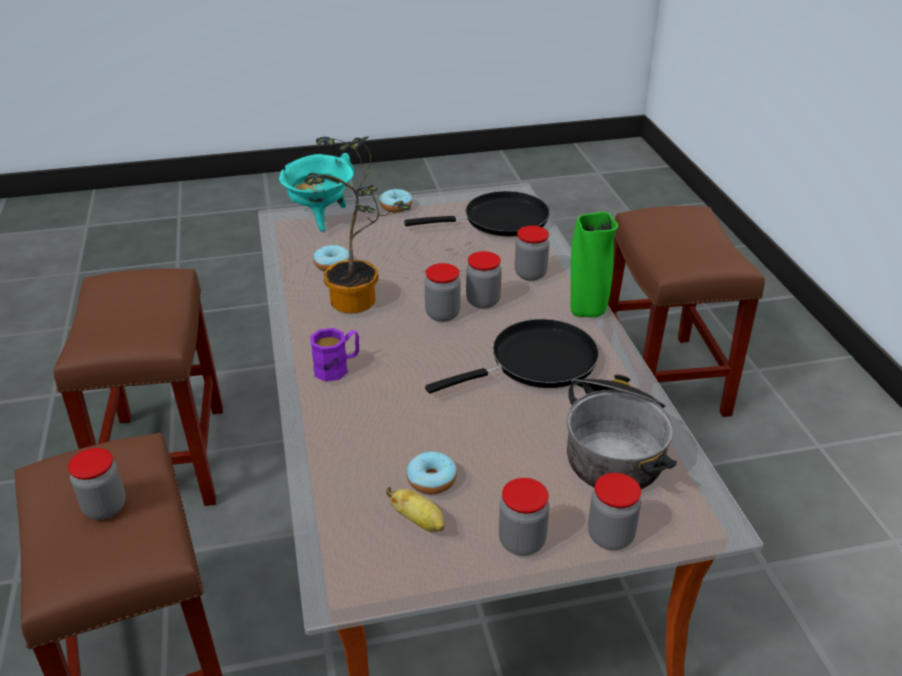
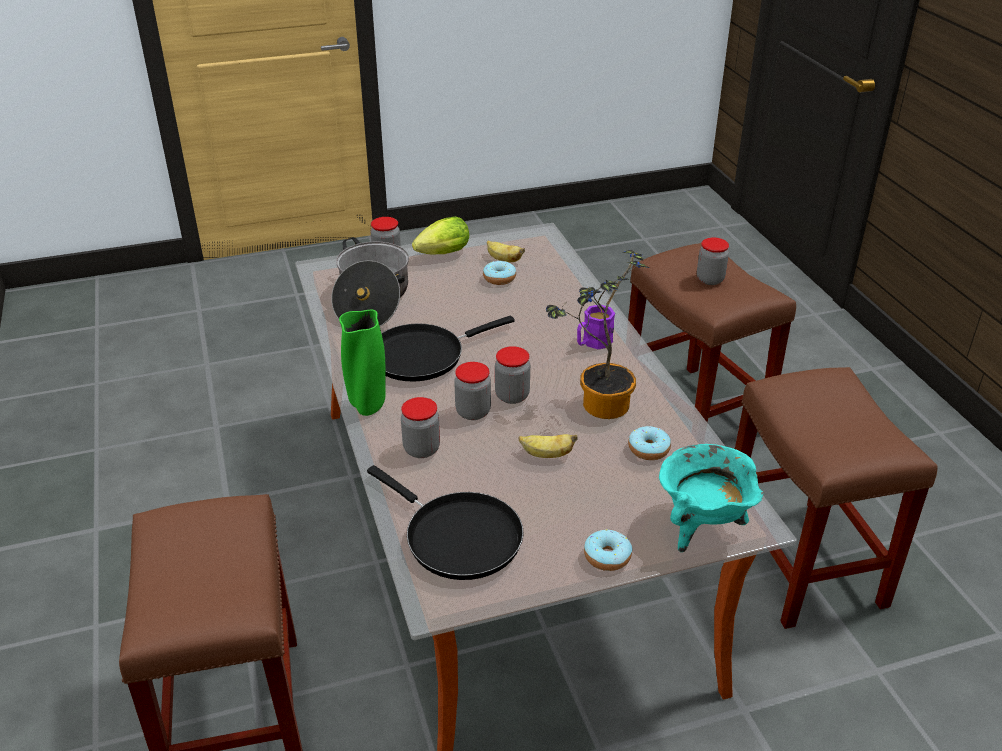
camera: 175 degrees right, 0 degrees up
black frying pan [404,191,550,237] -> black frying pan turned 120 degrees counterclockwise [367,465,524,580]
jar [499,478,549,556] -> lettuce [412,217,469,255]
none -> banana [519,434,578,458]

